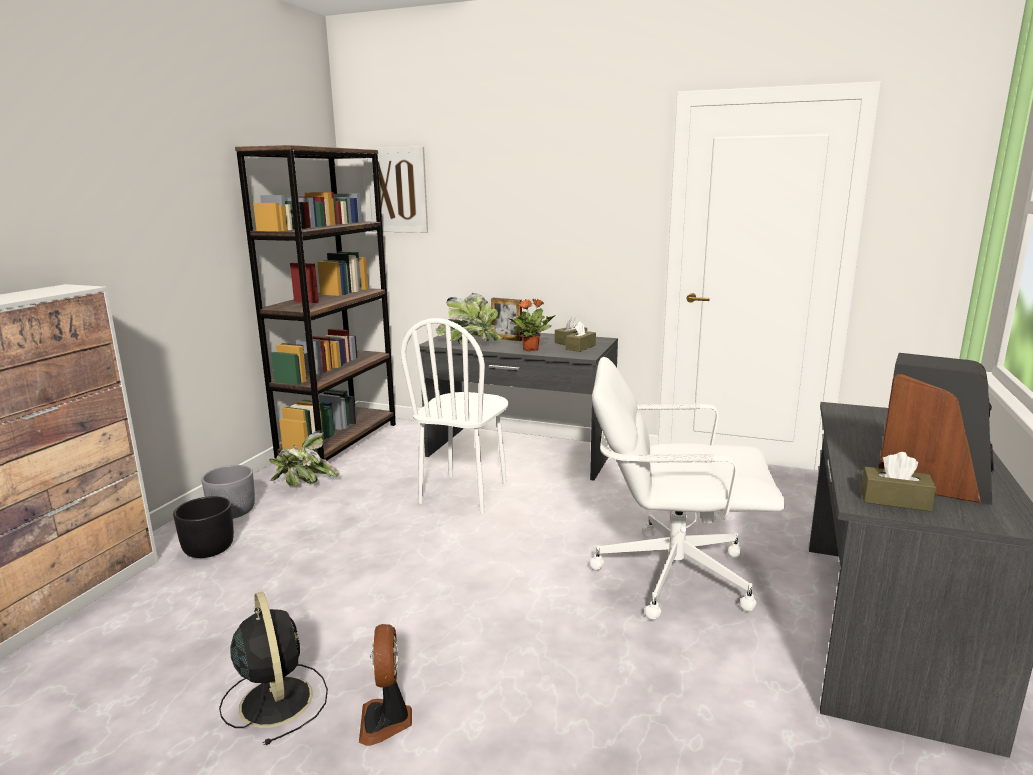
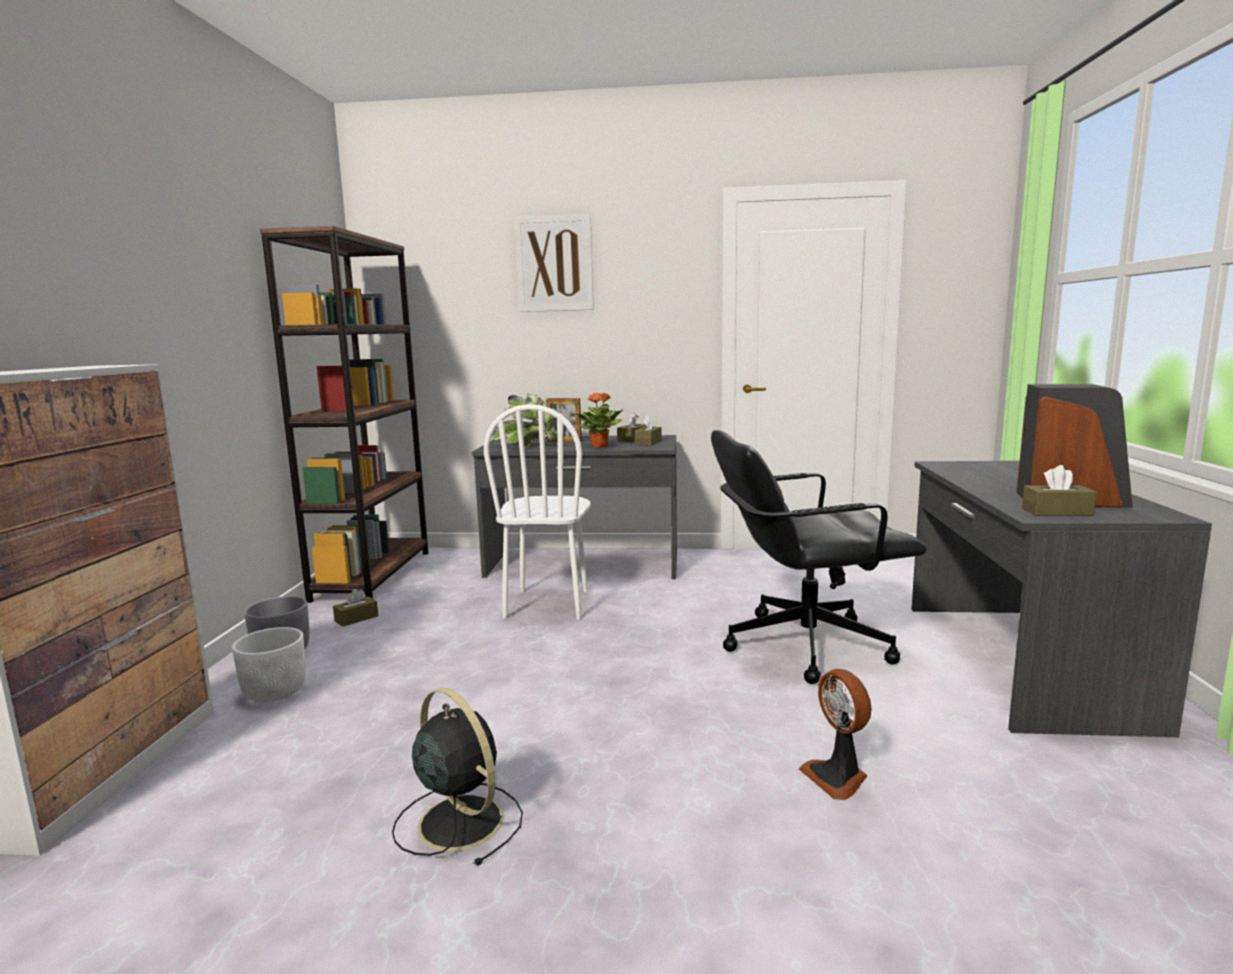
camera: 15 degrees left, 5 degrees down
black planter [173,496,234,558] -> white planter [232,627,306,702]
potted plant [269,430,339,486] -> brown tissue box [333,589,378,627]
fan [359,624,412,746] -> fan moved to [799,669,872,800]
picture [362,147,428,233] -> picture moved to [515,214,594,312]
white office chair [590,357,786,620] -> black office chair [711,430,927,684]

